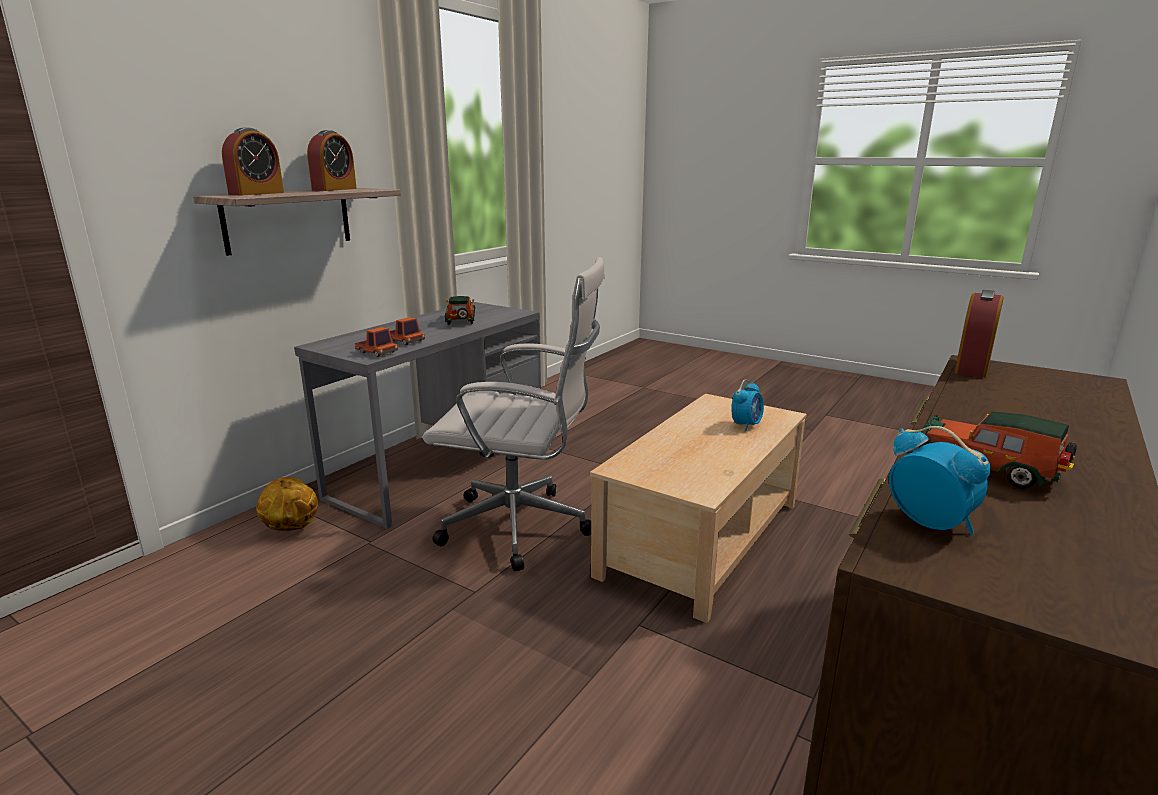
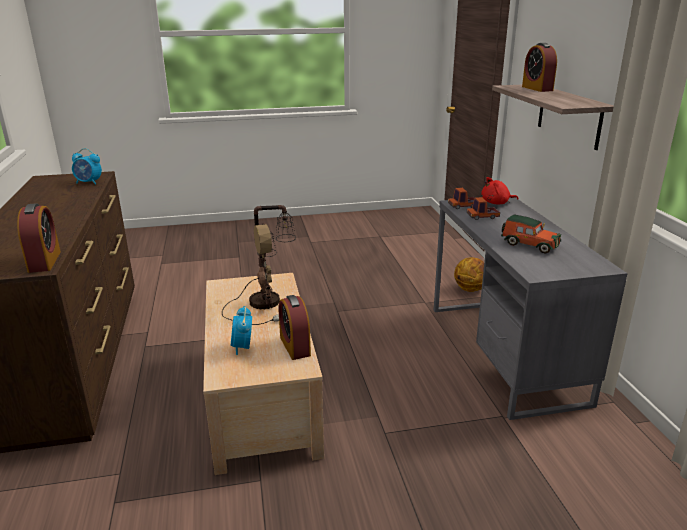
camera: 135 degrees right, 5 degrees up
alarm clock [307,130,357,191] -> alarm clock moved to [278,295,311,360]
white office chair [423,257,605,571] -> none
toy car [919,411,1077,489] -> none
none -> table lamp [222,205,296,325]
none -> red plush toy [481,177,518,205]

